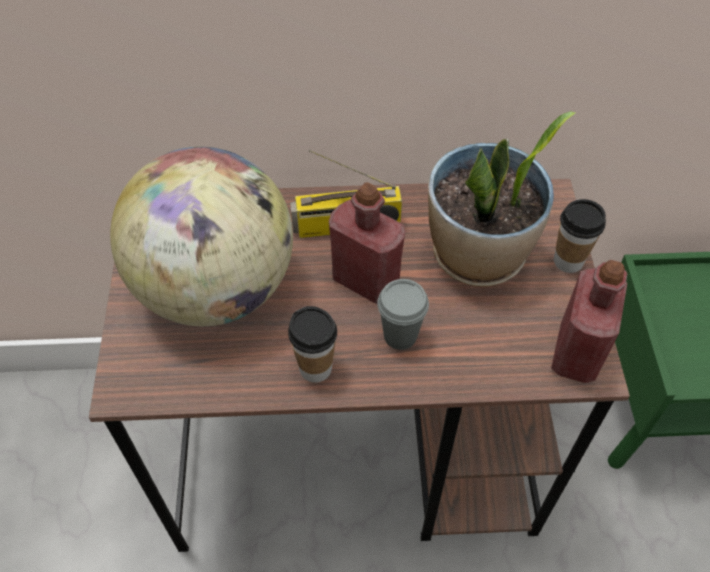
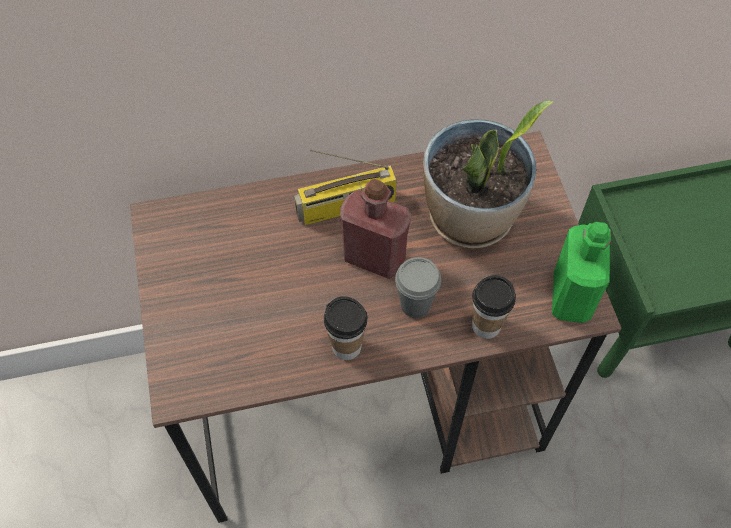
camera: 10 degrees left, 5 degrees up
globe [110,147,293,326] -> none
red bottle [551,260,628,383] -> green bottle [552,222,611,323]
cup [554,199,606,273] -> cup moved to [472,275,516,339]

